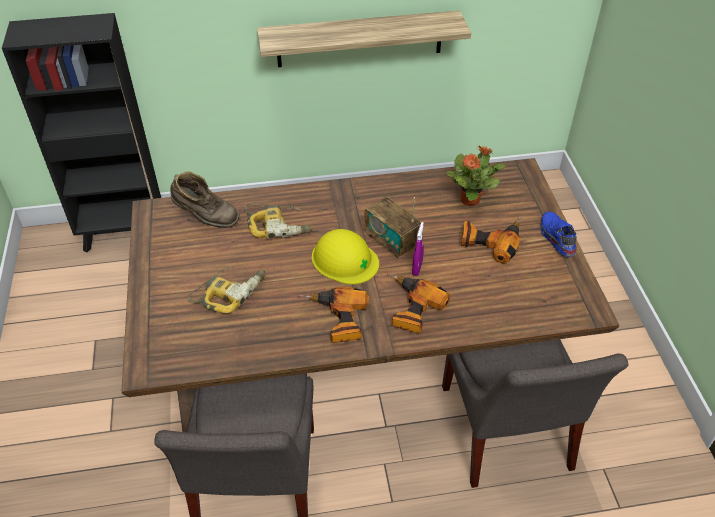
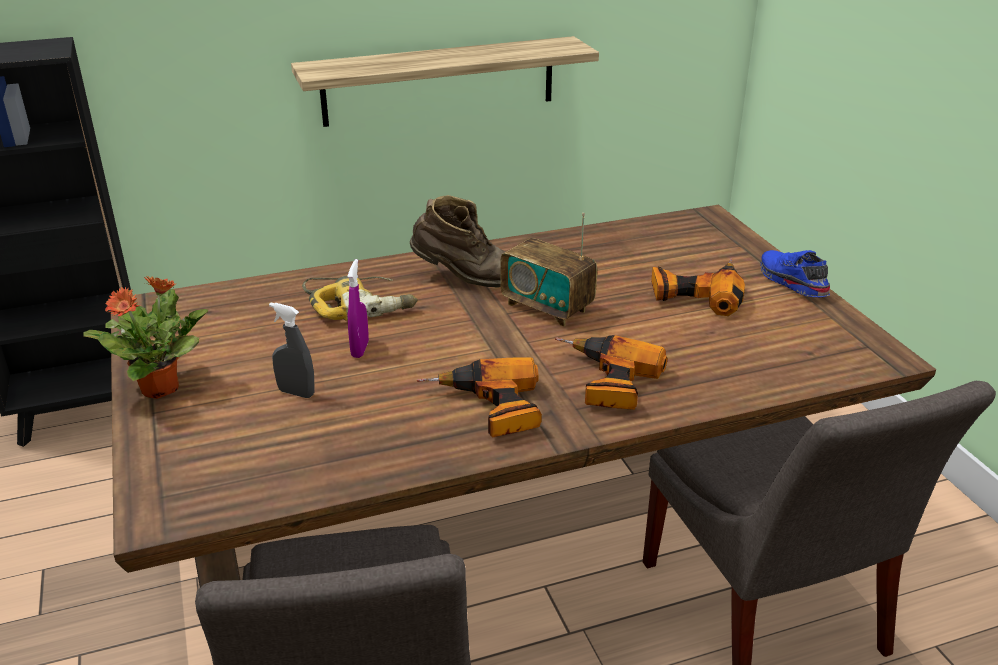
camera: 10 degrees left, 15 degrees down
brown boot [171,171,239,228] -> brown boot moved to [410,195,505,287]
power drill [188,265,265,313] -> grey spray bottle [269,302,314,398]
yellow hard hat [312,229,379,284] -> none
purple spray bottle [412,222,424,276] -> purple spray bottle moved to [347,259,369,358]
potted plant [446,145,506,207] -> potted plant moved to [84,276,208,399]

